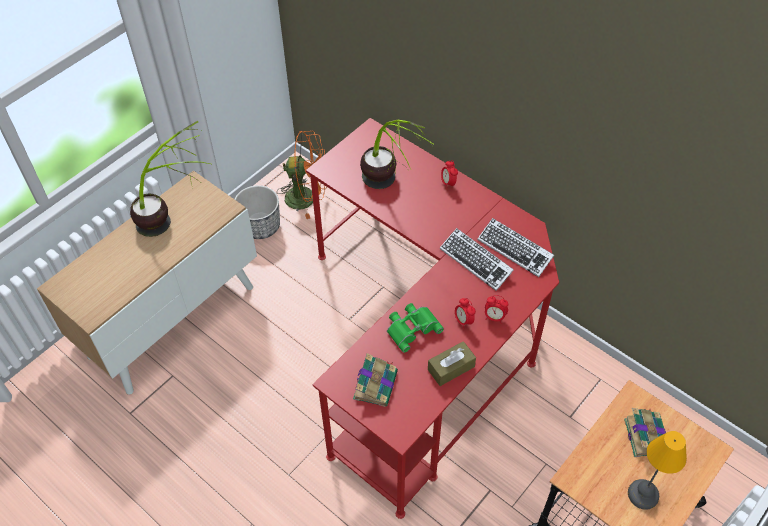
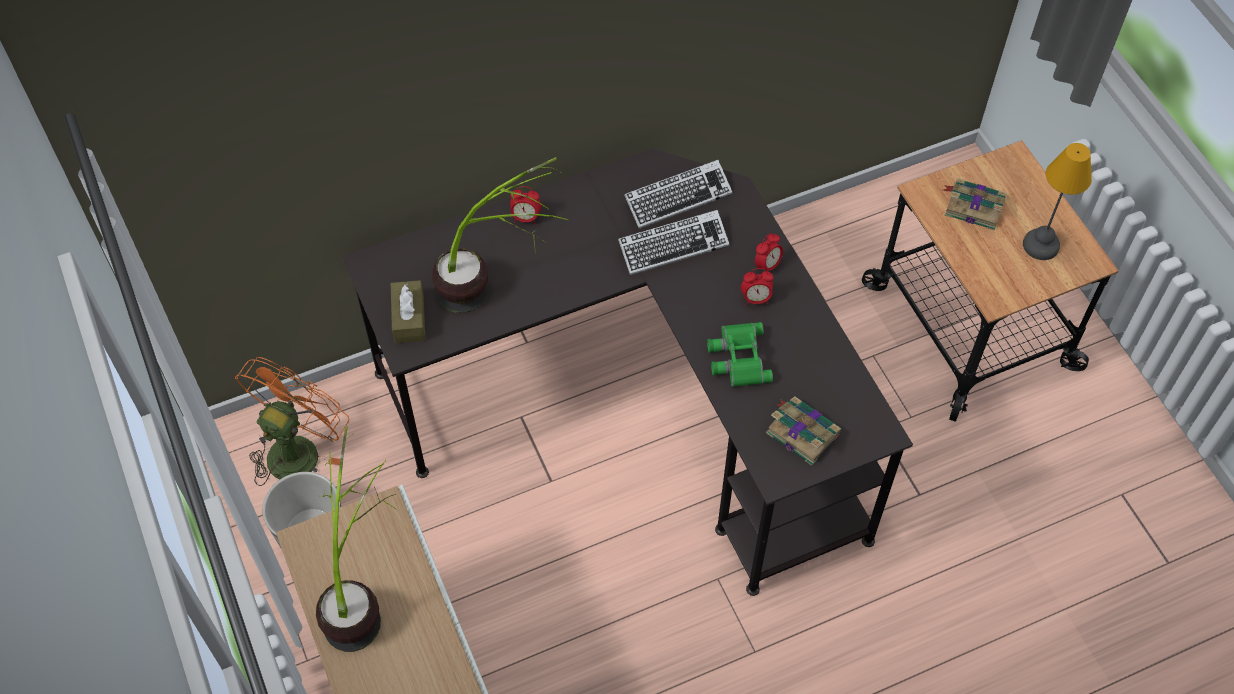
camera: 65 degrees left, 5 degrees up
red desk [306,118,559,519] -> black desk [342,148,913,596]
brown tissue box [428,341,476,386] -> brown tissue box moved to [391,280,425,343]

